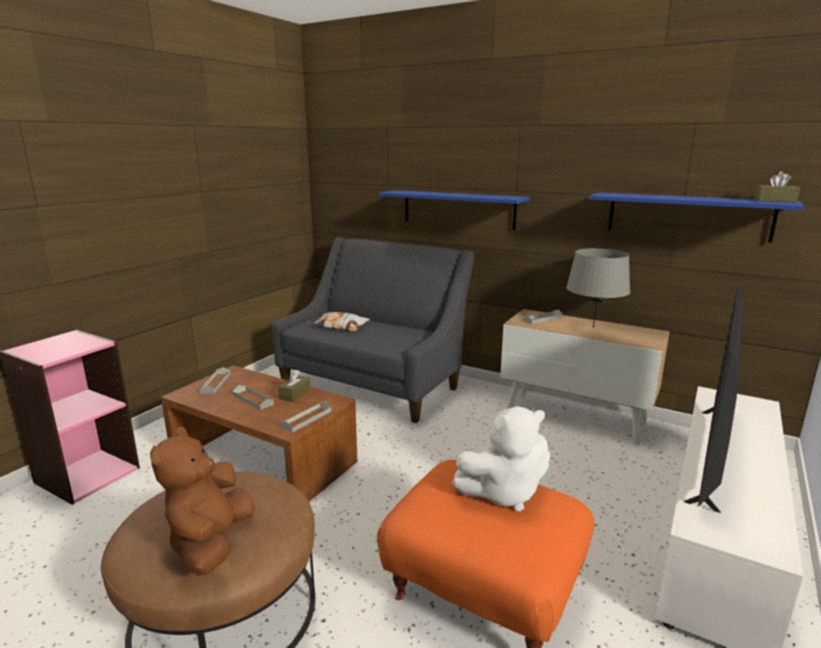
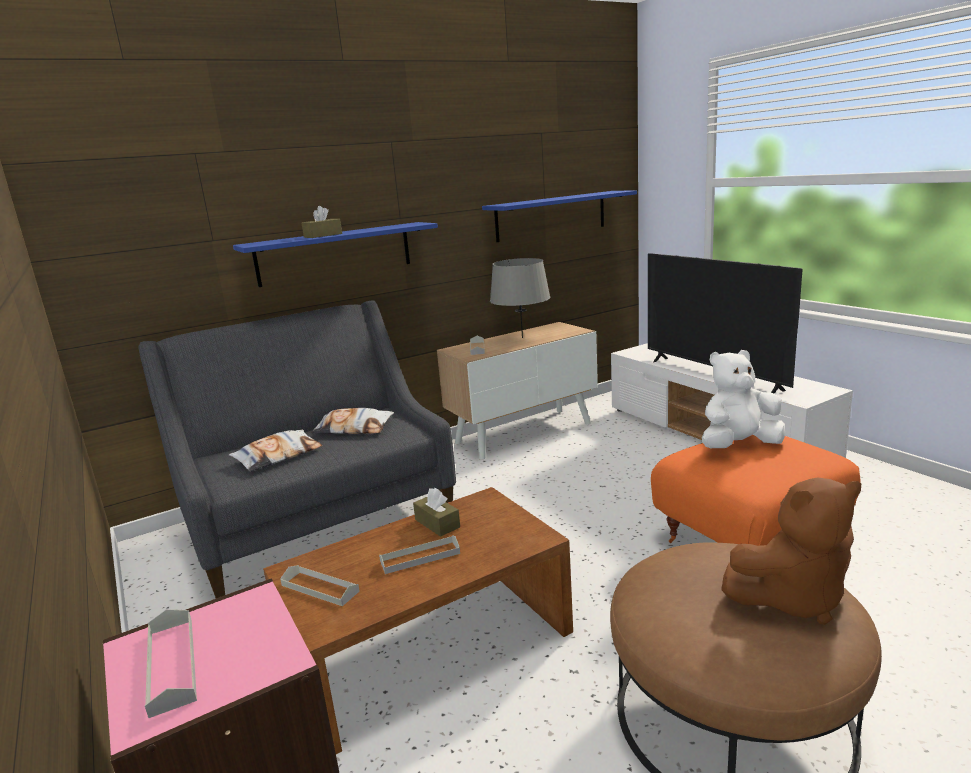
camera: 60 degrees left, 0 degrees up
brown plush toy [150,427,255,576] -> brown plush toy turned 45 degrees counterclockwise [721,477,861,625]
grey tray [281,401,331,432] -> grey tray moved to [145,609,197,718]
white plush toy [452,406,550,512] -> white plush toy turned 120 degrees counterclockwise [702,350,785,448]
brown tissue box [755,172,800,202] -> brown tissue box moved to [302,206,342,238]
none -> pillow [311,408,394,434]

